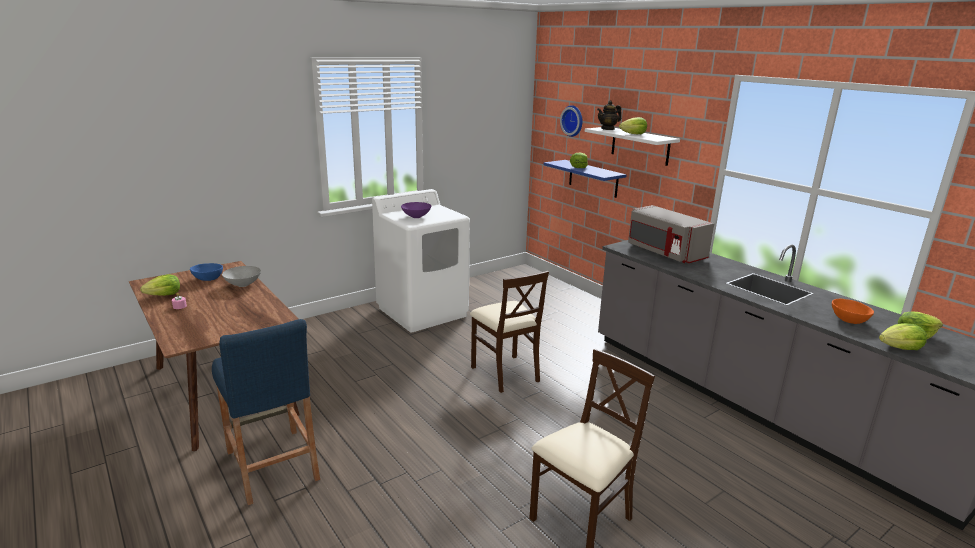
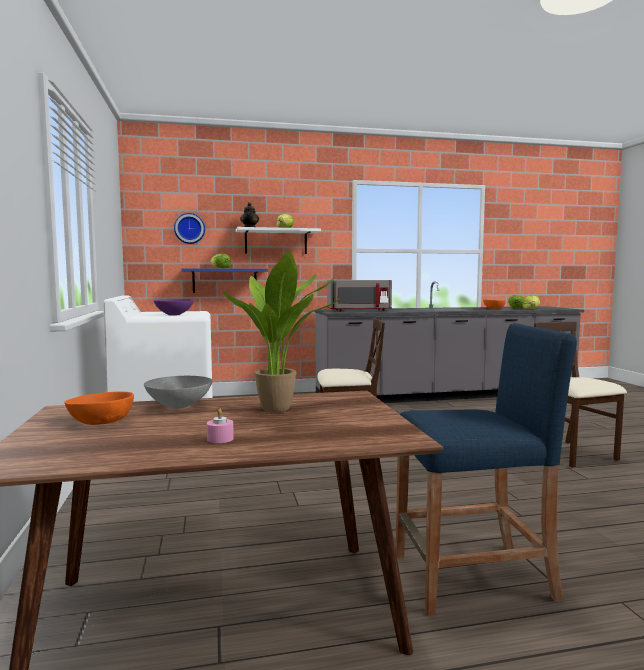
camera: 65 degrees left, 15 degrees down
lettuce [140,274,180,296] -> none
blue bowl [190,263,223,281] -> orange bowl [64,392,134,425]
none -> potted plant [223,251,338,413]

